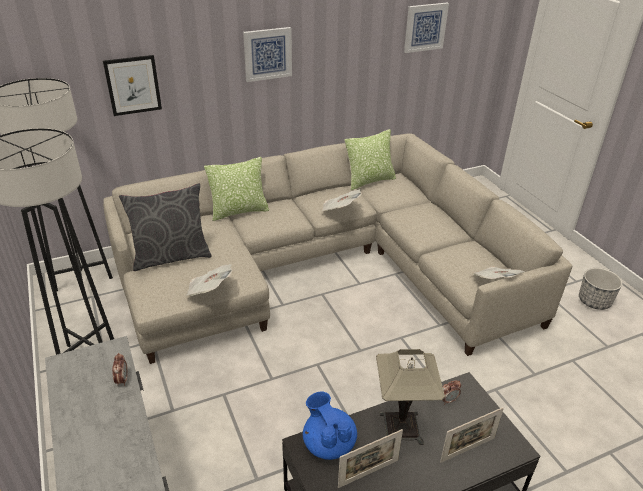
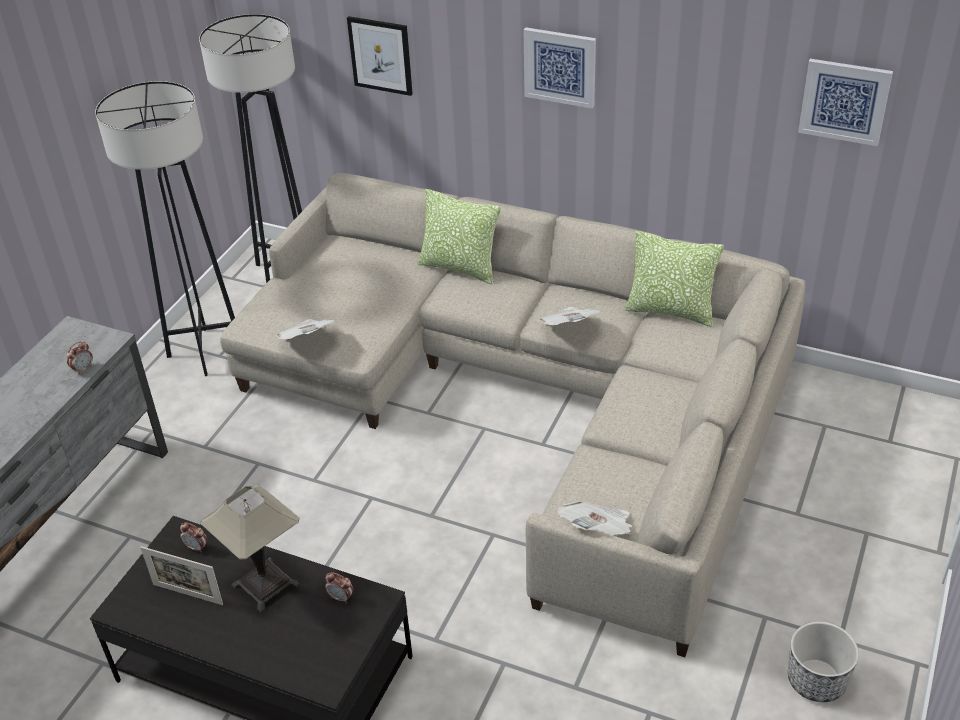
camera: 50 degrees right, 5 degrees up
grey pillow [119,183,212,271] -> none
blue teapot [303,392,357,460] -> alarm clock [180,522,208,553]
picture frame [440,407,504,463] -> none

